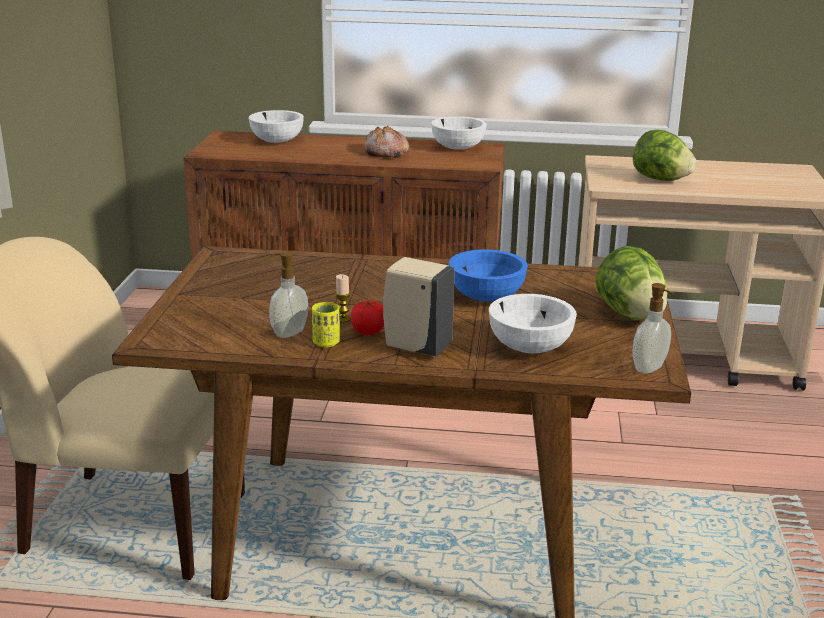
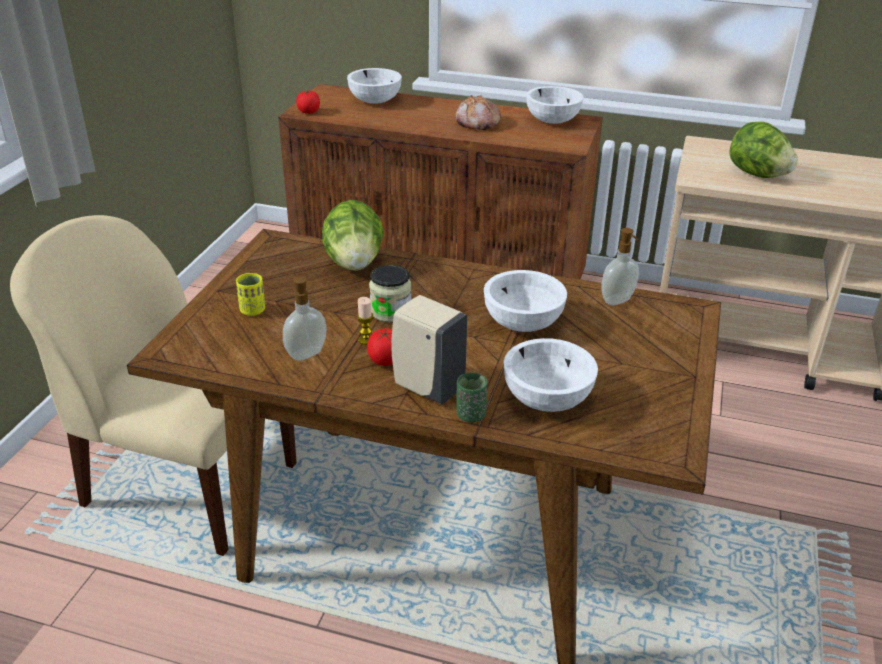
camera: 10 degrees right, 10 degrees up
yellow cup [312,302,340,347] -> yellow cup moved to [236,273,265,316]
blue bowl [449,249,528,302] -> white bowl [484,270,567,332]
lettuce [595,246,667,321] -> lettuce moved to [322,200,384,271]
soap dispenser [633,283,674,374] -> soap dispenser moved to [601,228,639,305]
none -> tomato [296,91,320,114]
none -> jar [369,265,411,322]
none -> green cup [456,373,487,422]

